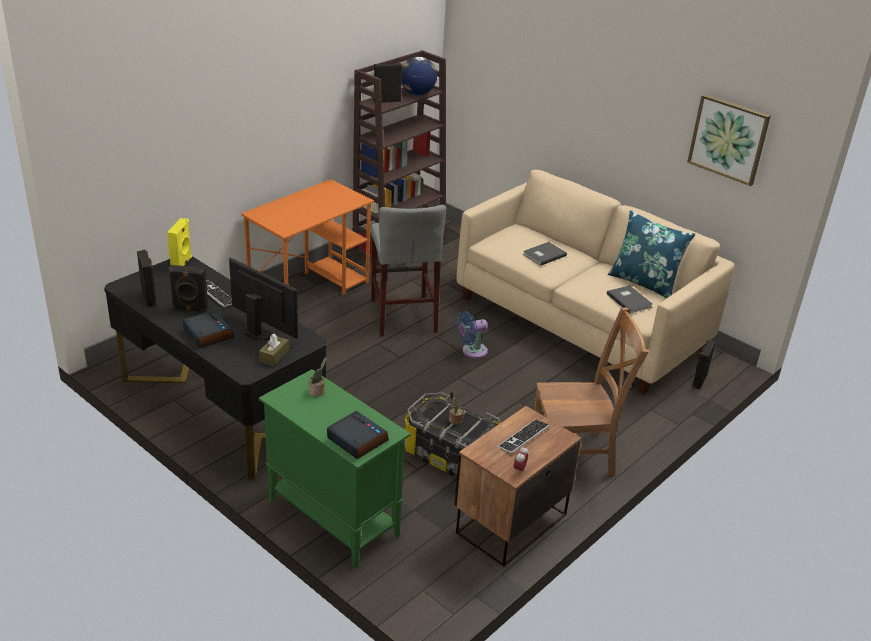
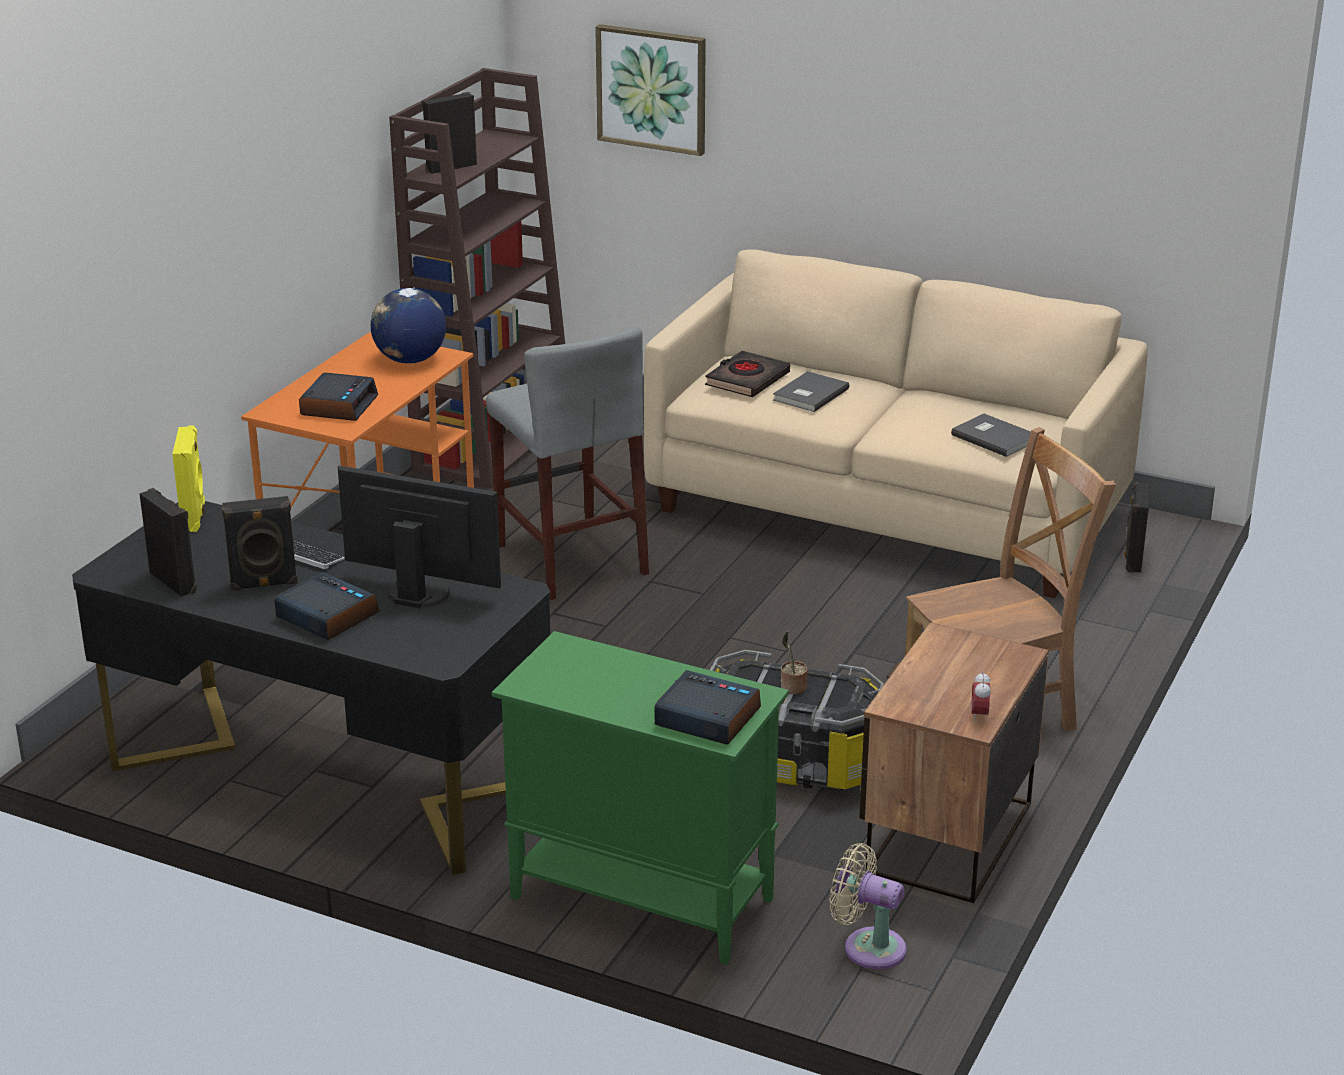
camera: 15 degrees left, 5 degrees down
brown tissue box [259,334,289,366] -> none
potted plant [308,357,326,397] -> none
globe [402,57,437,95] -> globe moved to [371,288,446,364]
blue fan [457,311,488,358] -> none
keyboard [498,419,550,454] -> none
blue pillow [608,210,696,299] -> none
picture [687,94,771,186] -> picture moved to [595,24,706,156]
none -> alarm clock [299,373,378,421]
none -> black book [705,351,790,397]
none -> beige fan [829,843,907,969]

